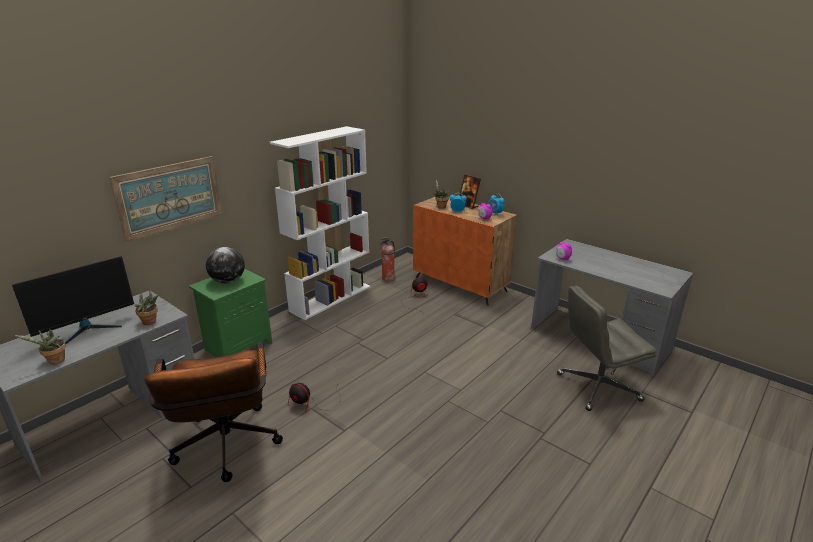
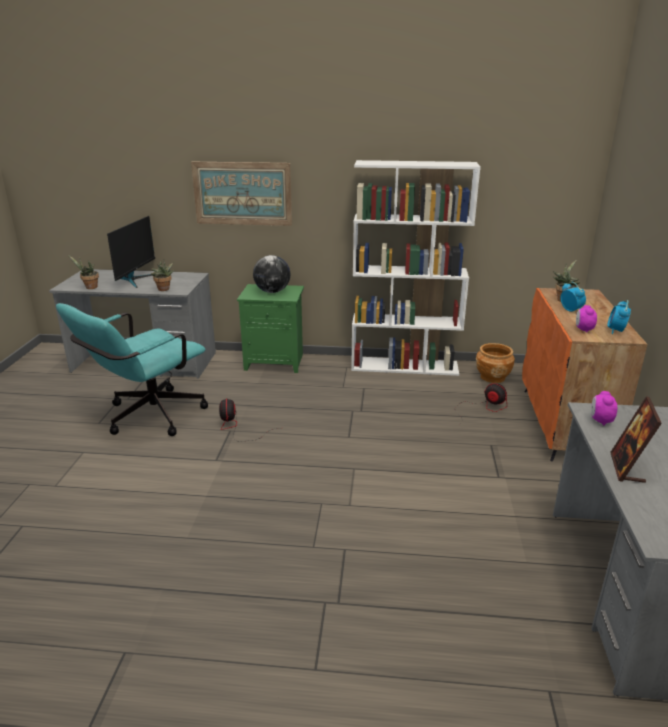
camera: 55 degrees right, 0 degrees up
monitor [12,256,134,344] -> monitor turned 90 degrees counterclockwise [107,216,155,288]
brown office chair [144,344,283,482] -> turquoise office chair [56,303,208,436]
fire extinguisher [379,237,395,281] -> brown planter [476,343,515,383]
picture frame [459,175,481,209] -> picture frame moved to [610,396,662,483]
grey office chair [557,286,657,411] -> none

